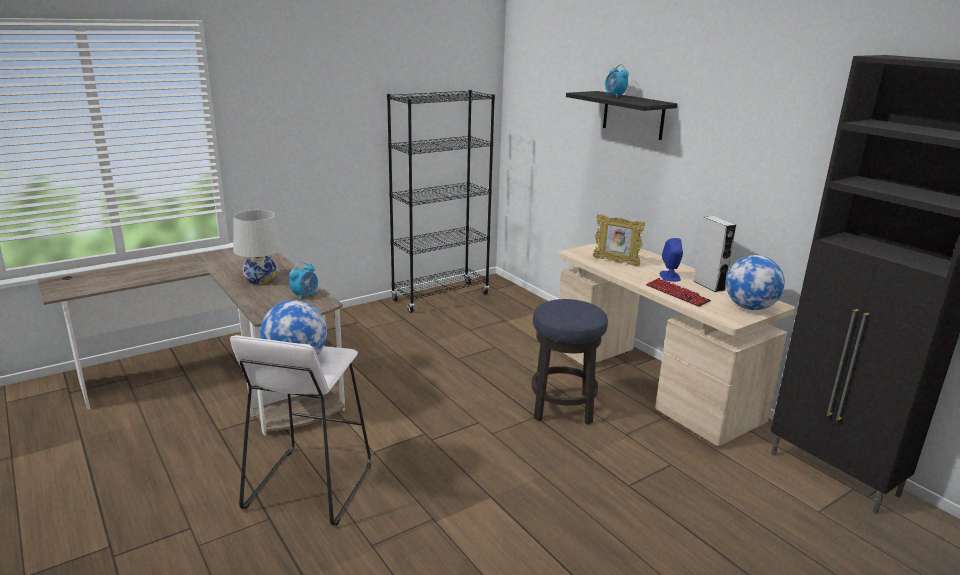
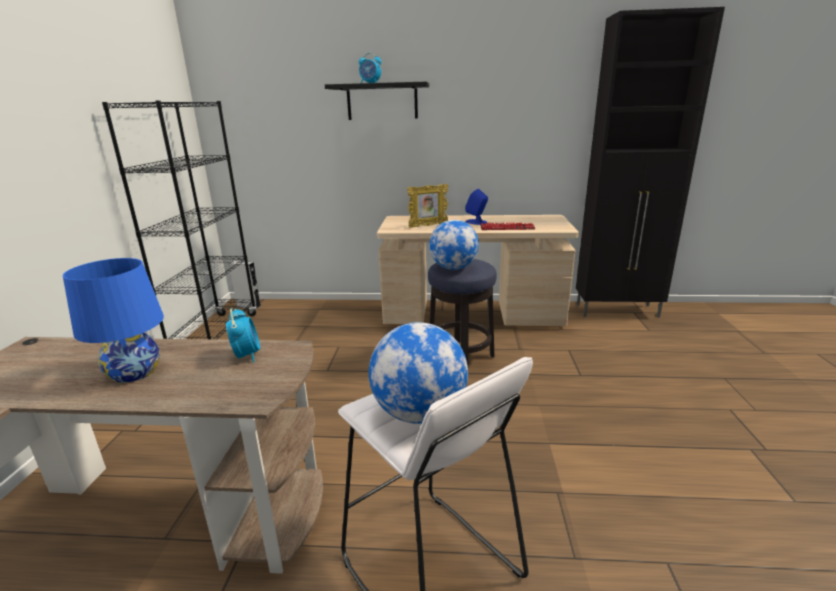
camera: 50 degrees left, 0 degrees up
white table lamp [233,210,282,284] -> blue table lamp [63,258,164,383]
grey speaker [693,216,736,292] -> grey speaker moved to [229,261,261,309]
globe [726,255,785,310] -> globe moved to [429,220,479,270]

